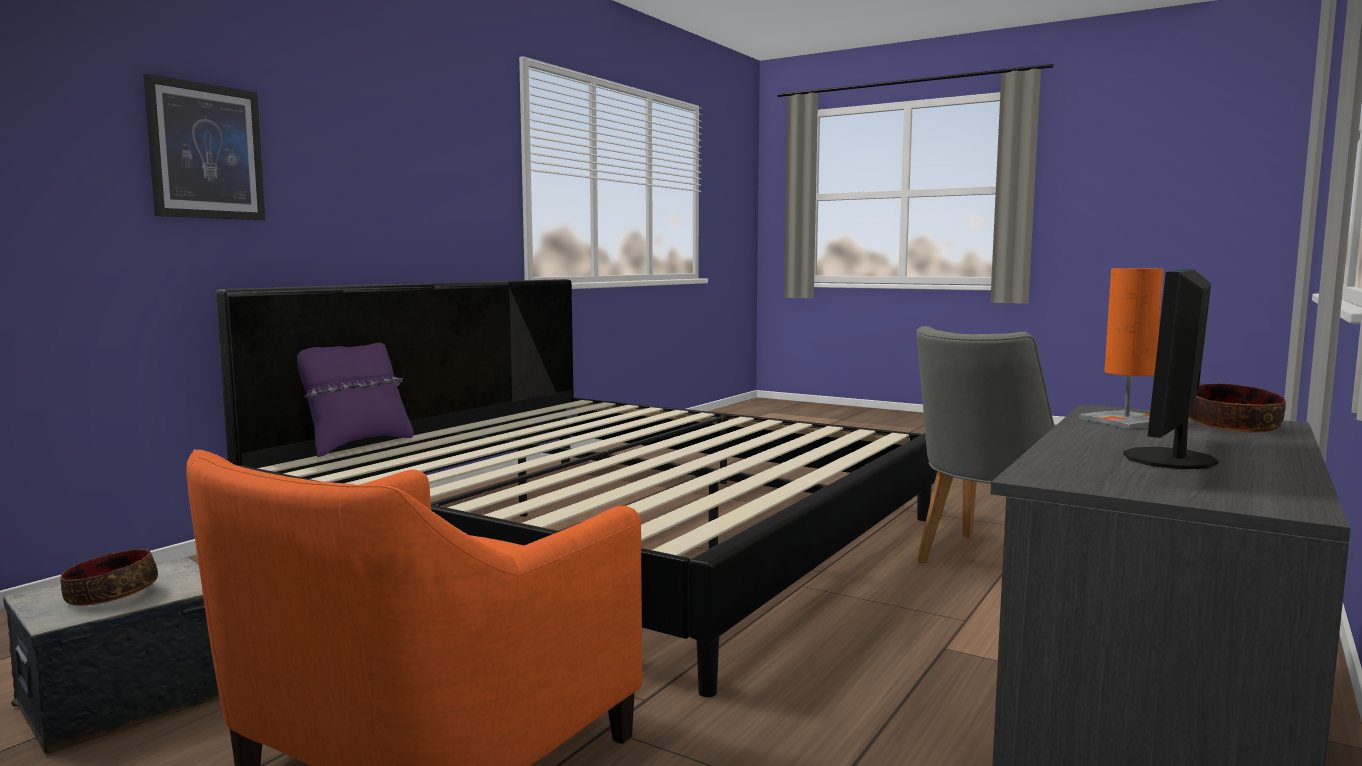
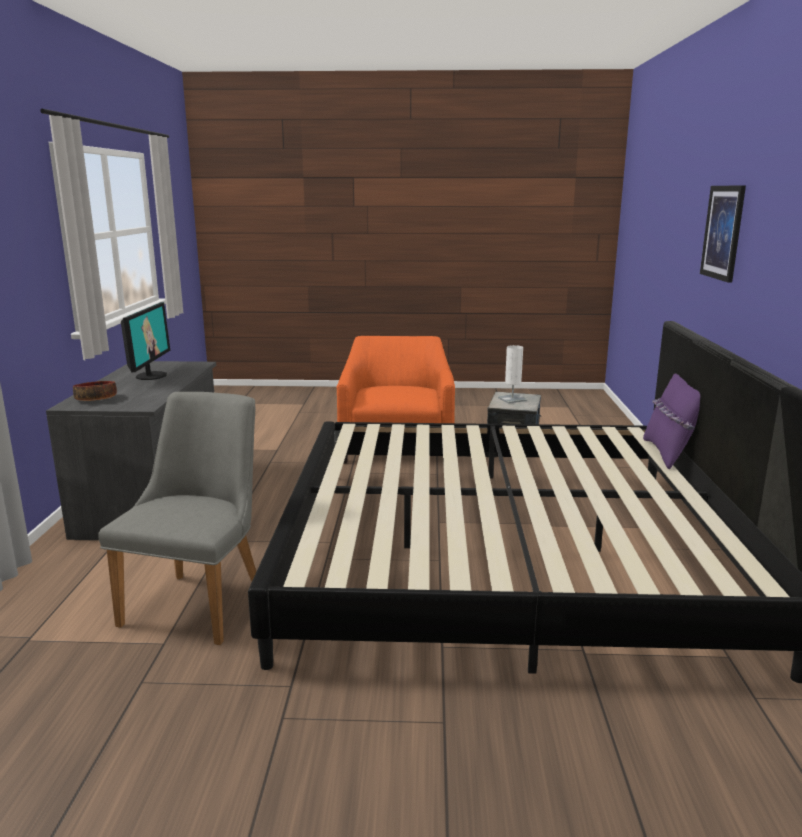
camera: 150 degrees right, 10 degrees up
bowl [60,549,158,606] -> white table lamp [498,345,527,403]
orange table lamp [1080,268,1163,429] -> none

